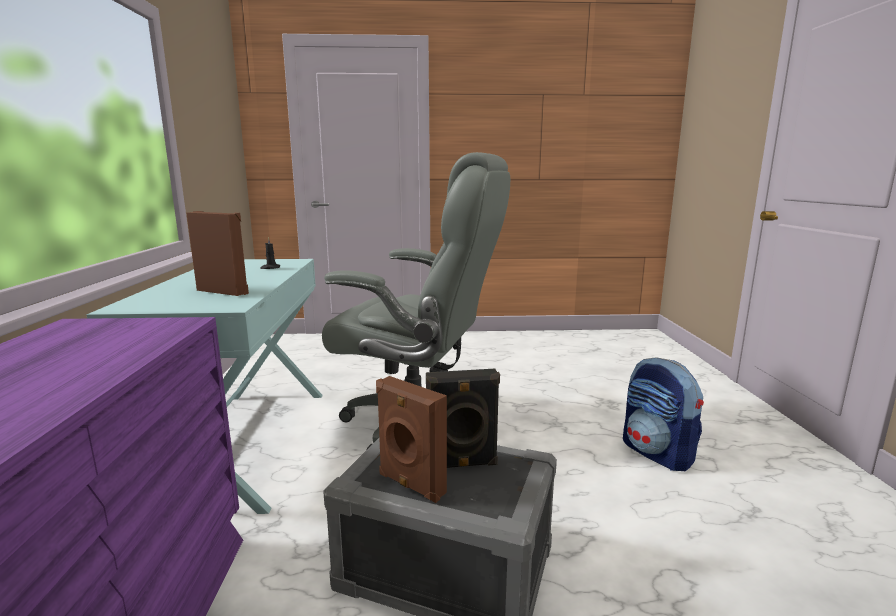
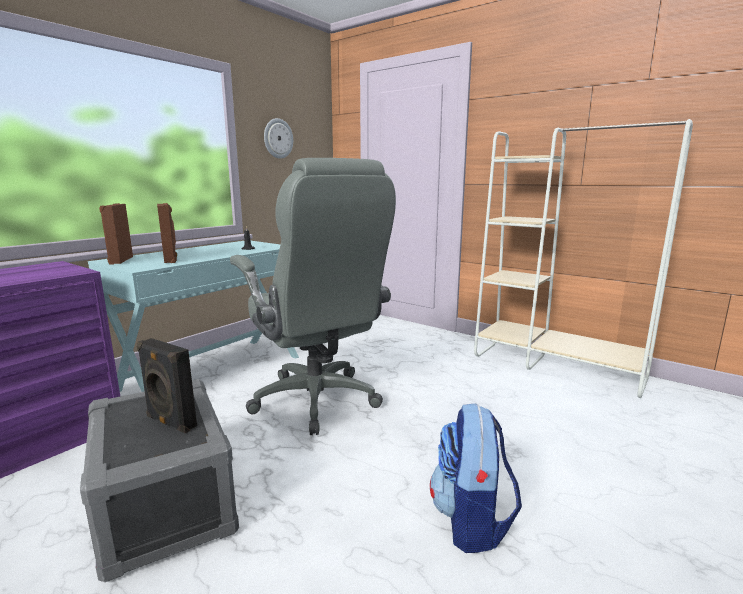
camera: 40 degrees right, 0 degrees up
brown speaker [376,376,447,503] -> brown speaker moved to [99,203,133,265]
none -> wall clock [264,118,293,159]
none -> beige clothes rack [474,119,693,398]

